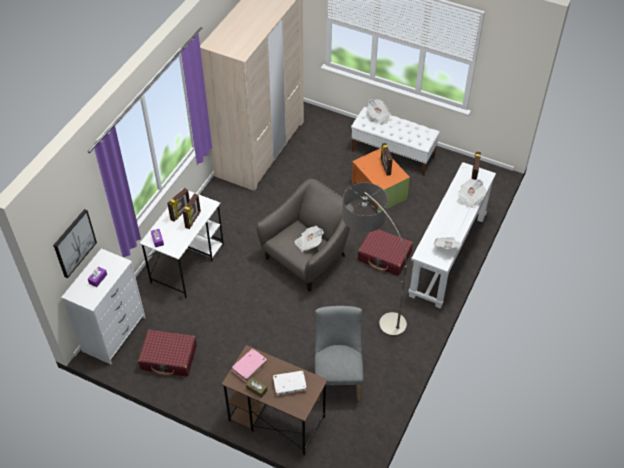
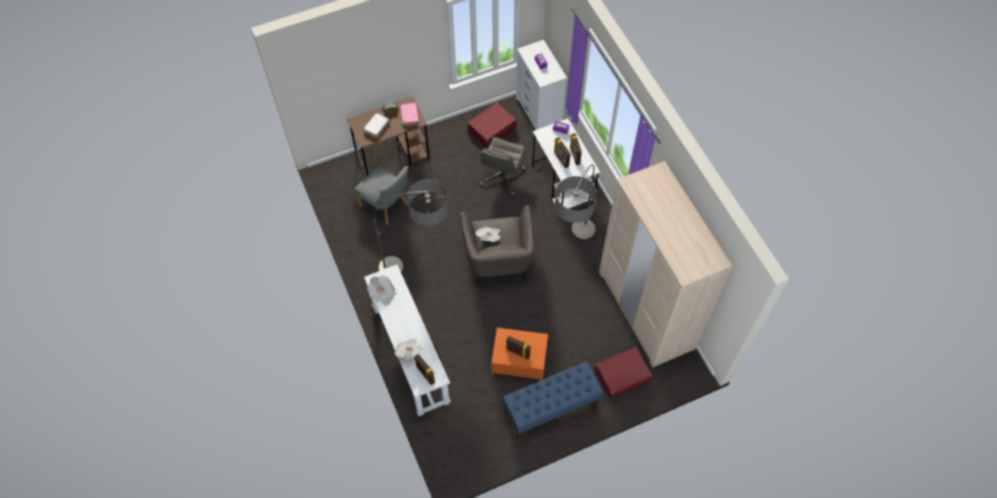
camera: 130 degrees right, 10 degrees up
picture [53,209,97,278] -> none
white bench [351,107,440,176] -> blue bench [503,361,603,440]
red suitcase [358,229,413,276] -> red suitcase moved to [595,347,652,399]
newspaper [367,99,391,124] -> none
none -> grey office chair [480,137,526,196]
none -> floor lamp [555,165,597,240]

